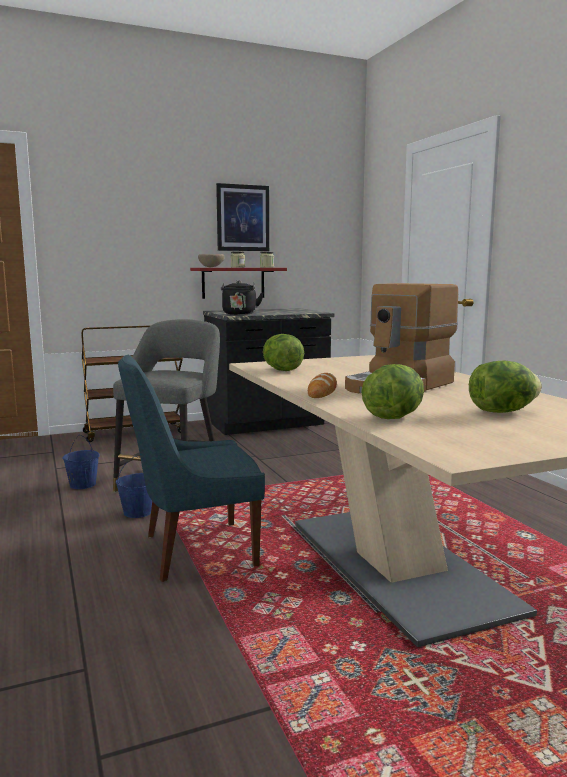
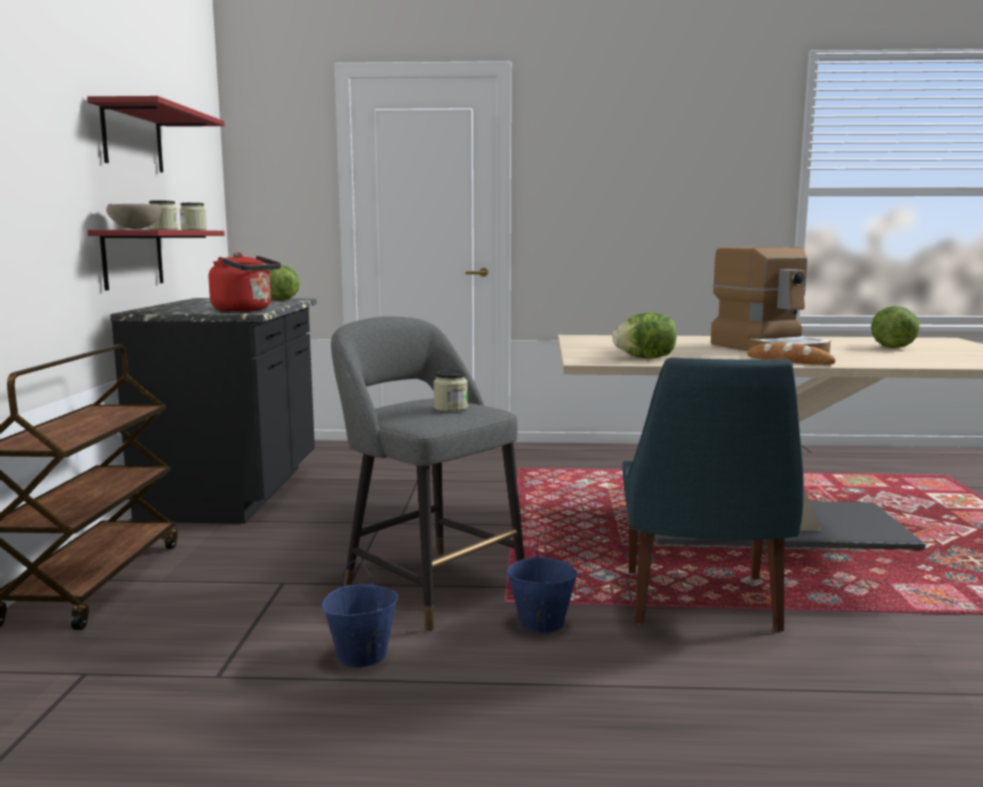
camera: 65 degrees left, 0 degrees up
picture [216,183,269,251] -> red shelf [87,96,225,173]
black kettle [221,281,263,315] -> red kettle [209,252,281,312]
lettuce [361,364,424,419] -> lettuce moved to [268,265,300,301]
none -> jar [433,370,468,411]

